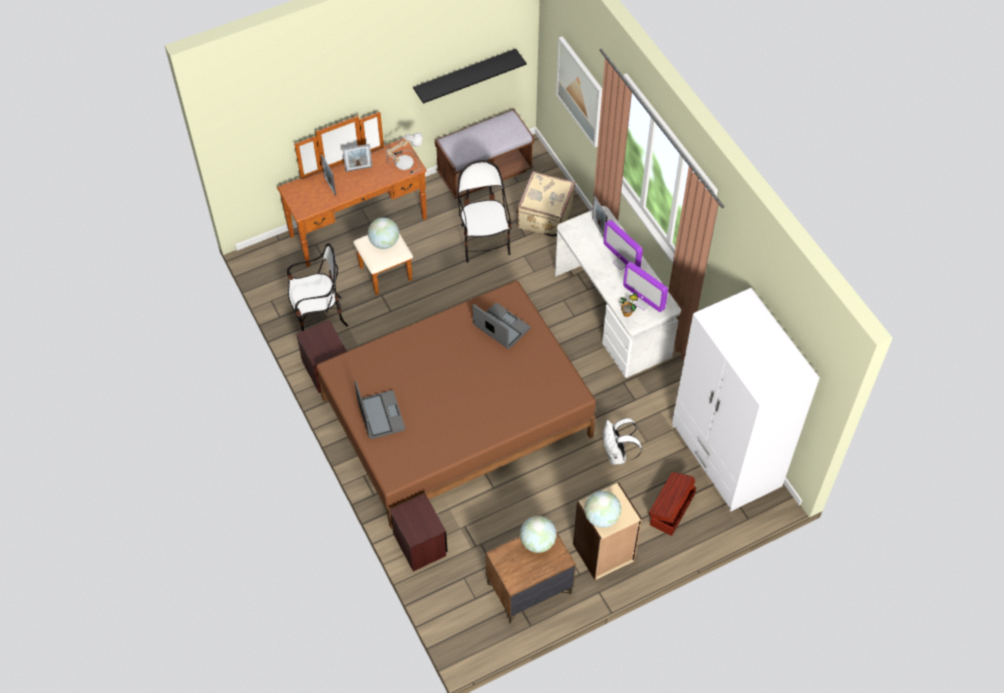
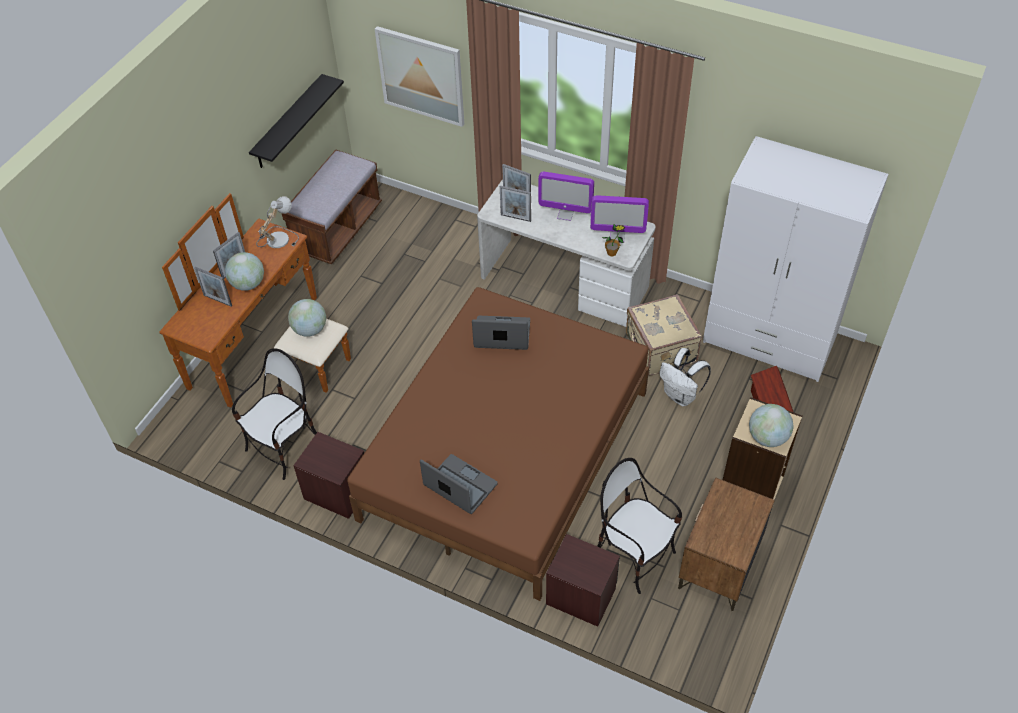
camera: 35 degrees left, 5 degrees down
chair [458,160,512,263] -> chair moved to [597,458,682,594]
beige suitcase [517,171,575,238] -> beige suitcase moved to [626,294,702,375]
globe [520,516,556,553] -> globe moved to [225,252,264,291]
none -> picture frame [500,186,531,222]

